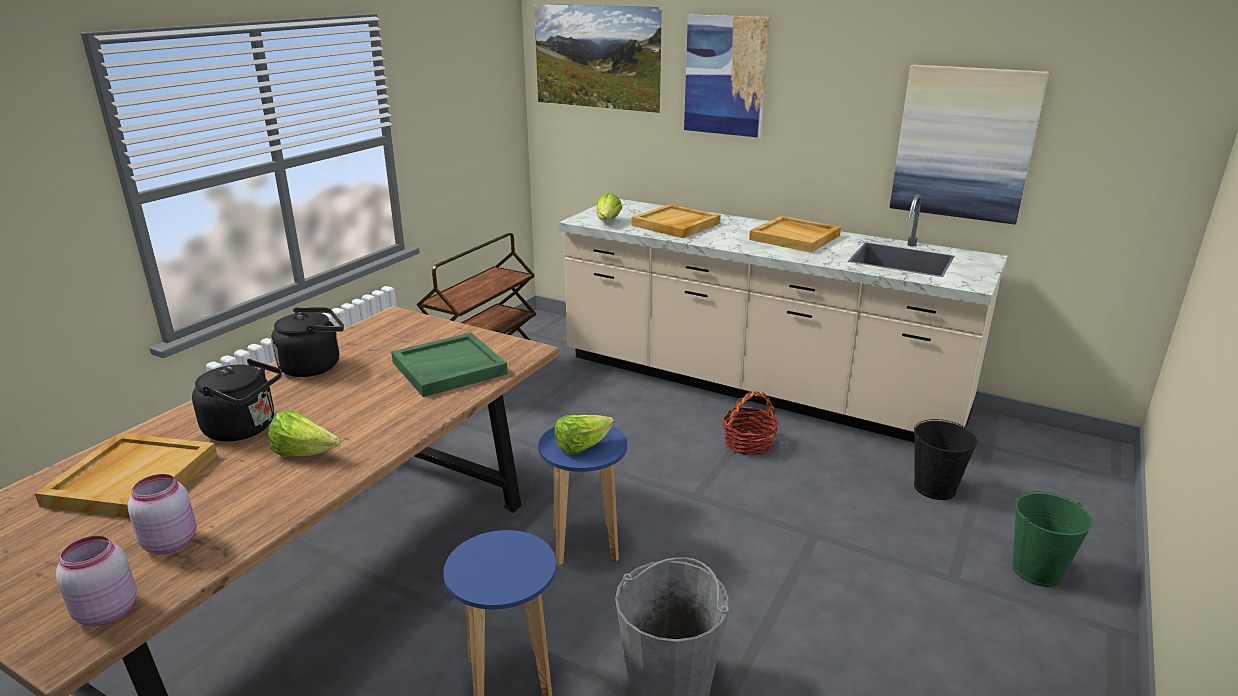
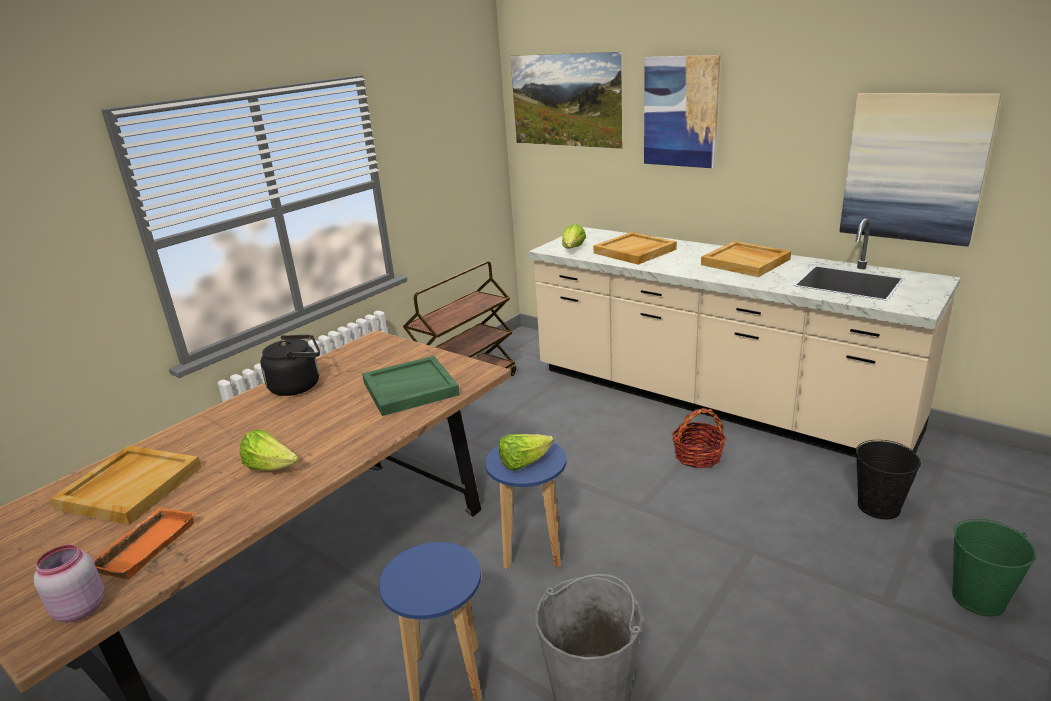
camera: 10 degrees right, 0 degrees up
pink jar [128,474,197,554] -> orange tray [93,508,195,579]
black kettle [192,359,282,442] -> none

